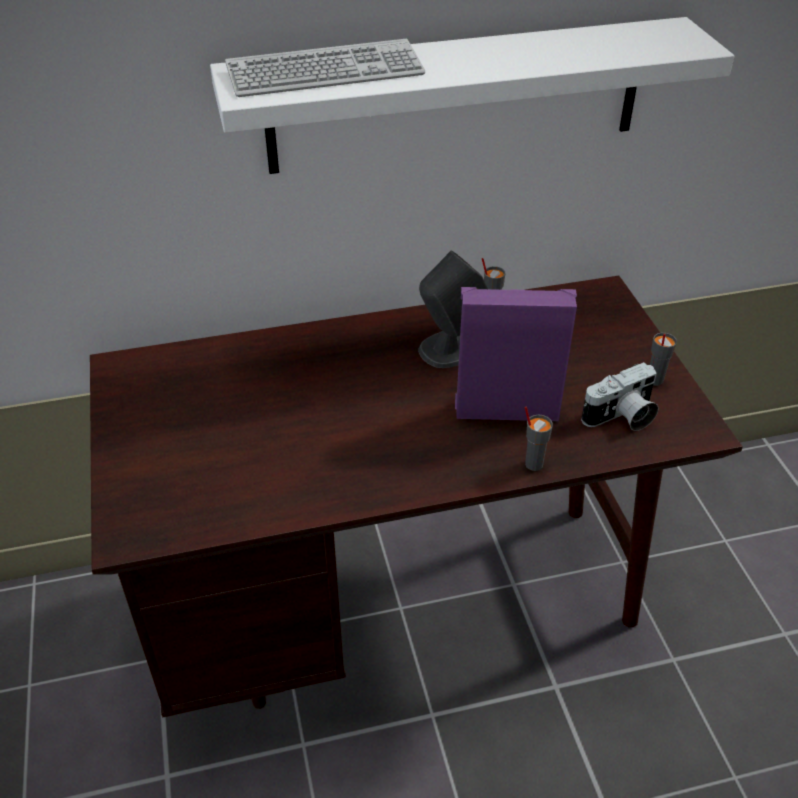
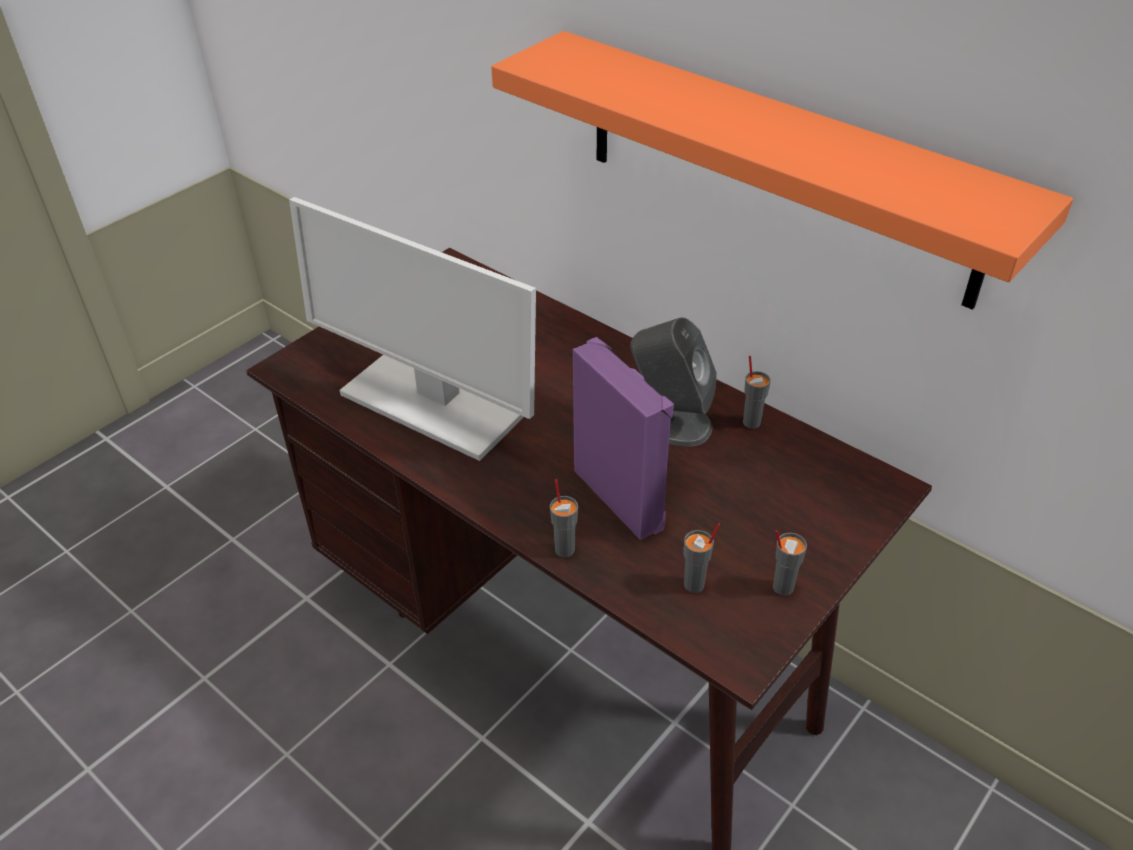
camera: 55 degrees right, 0 degrees up
white shelf [210,17,734,174] -> orange shelf [491,31,1073,310]
keyboard [225,39,425,97] -> none
camera [581,362,659,431] -> grey cup [684,523,720,593]
none -> monitor [289,197,536,461]

